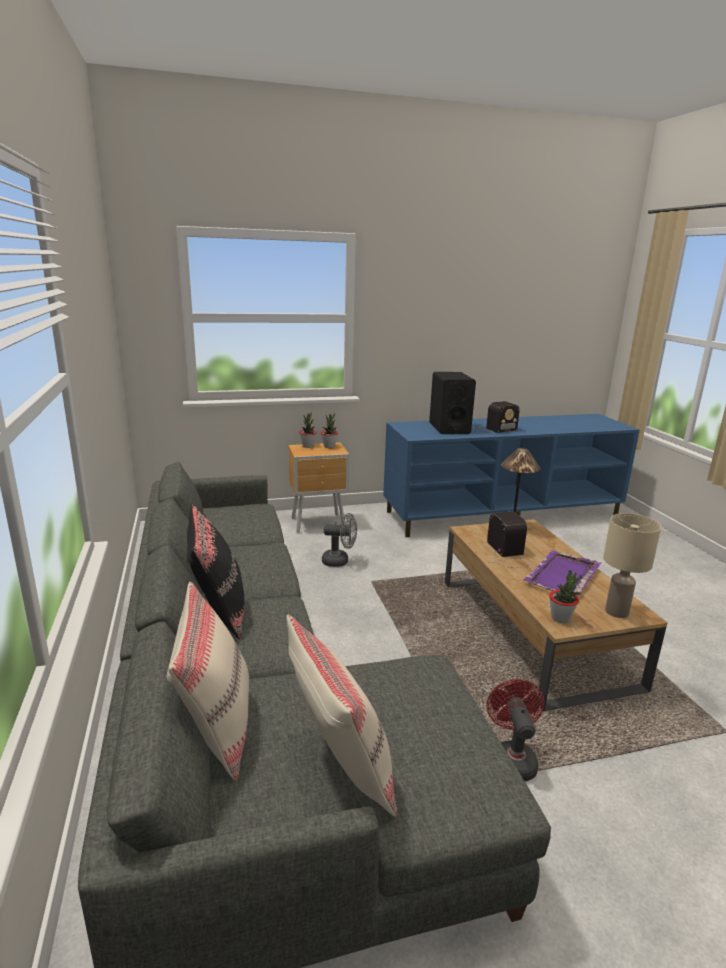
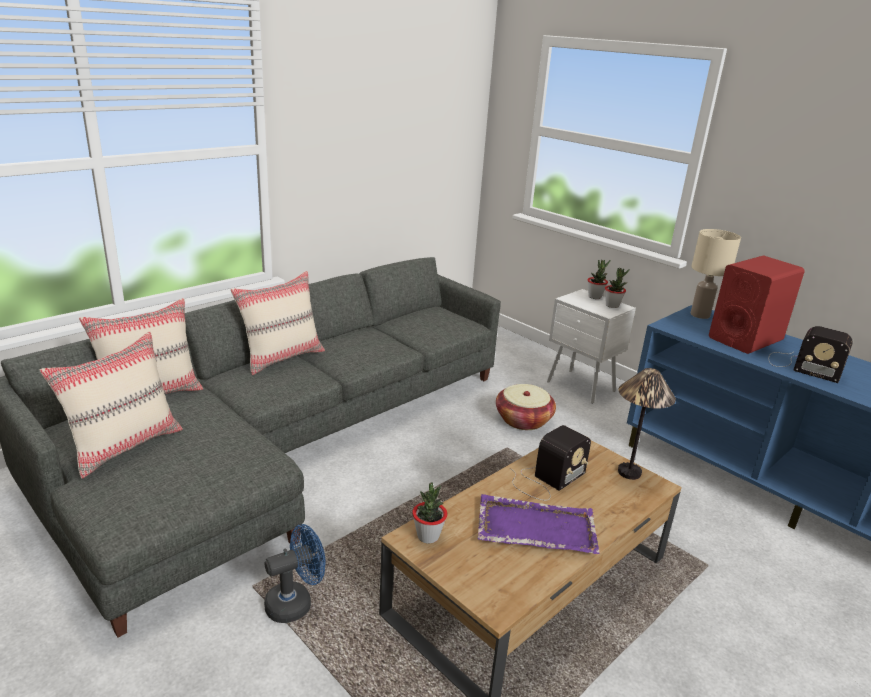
camera: 60 degrees right, 5 degrees up
black pillow [187,504,244,639] -> beige pillow [230,271,325,375]
brown nightstand [288,443,349,533] -> white nightstand [547,289,636,404]
grey fan [322,513,357,567] -> basket [496,384,556,430]
black speaker [429,372,476,434] -> red speaker [709,255,805,354]
red fan [487,679,545,781] -> blue fan [264,524,326,623]
beige table lamp [603,513,661,618] -> beige table lamp moved to [691,229,741,319]

